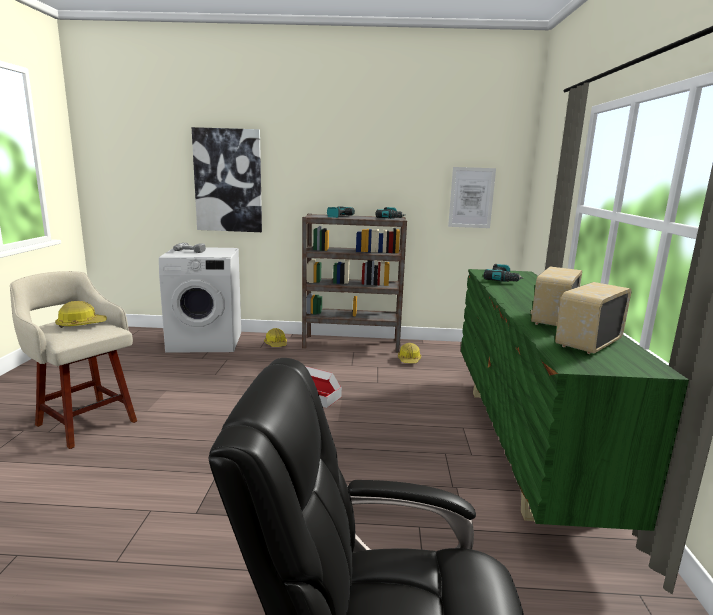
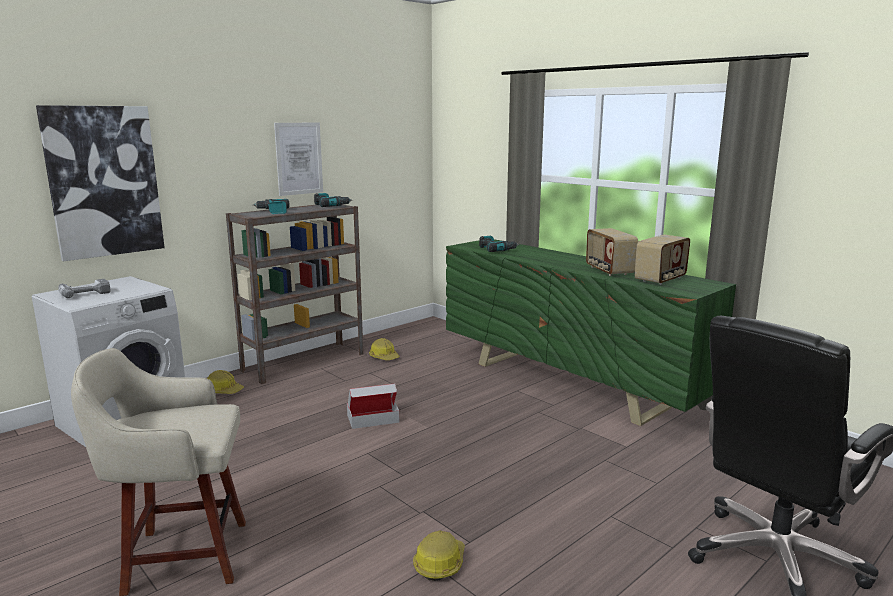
camera: 45 degrees left, 0 degrees up
hard hat [55,301,107,328] -> hard hat moved to [413,530,465,581]
picture [448,167,496,228] -> picture moved to [274,122,323,196]
radio [555,282,631,354] -> radio turned 135 degrees counterclockwise [635,235,690,285]

